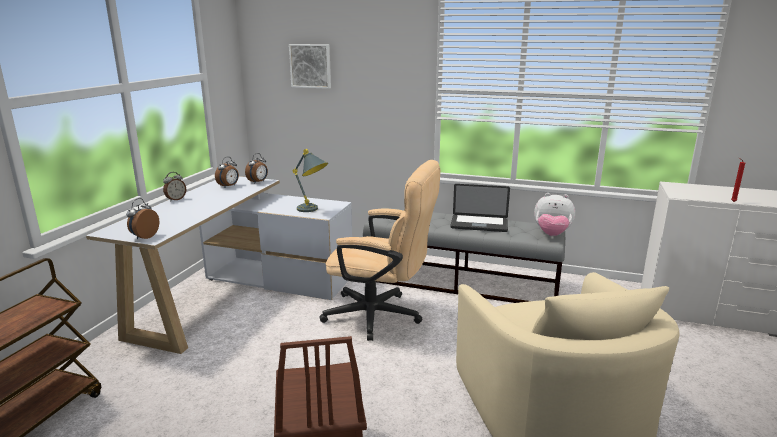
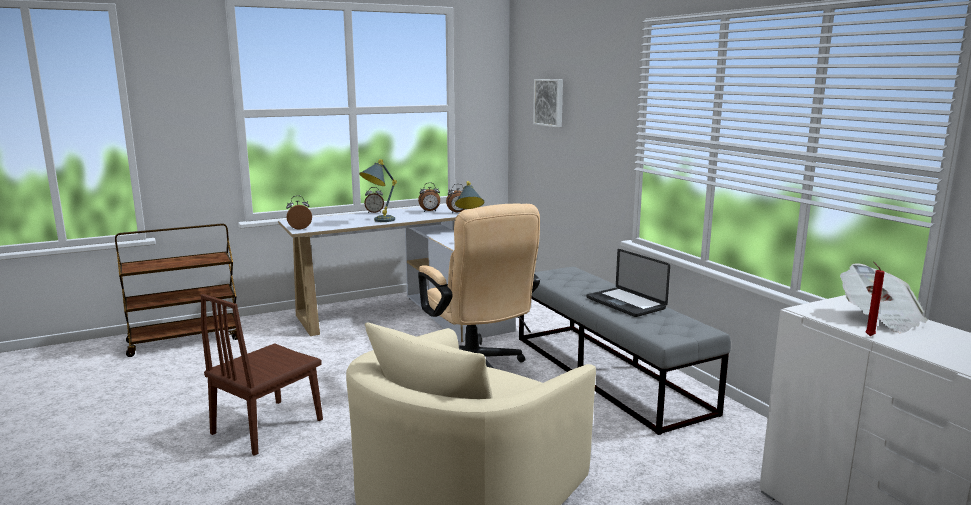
camera: 45 degrees right, 5 degrees down
plush toy [534,193,575,236] -> none
none -> grey table lamp [359,159,397,222]
none -> newspaper [840,263,928,333]

